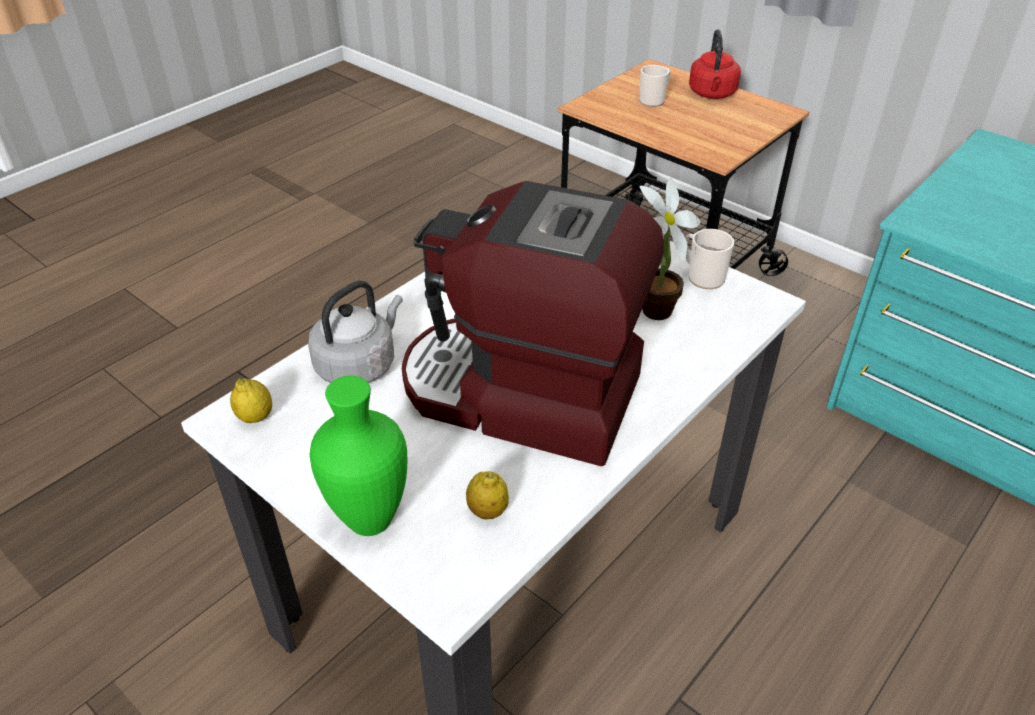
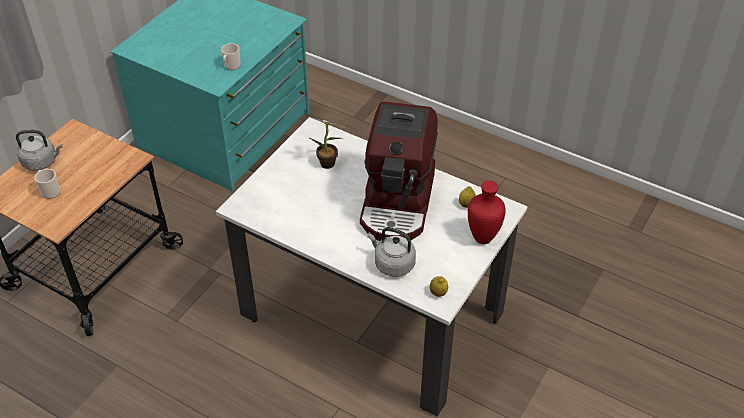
camera: 100 degrees left, 5 degrees up
green vase [310,376,407,536] -> red vase [468,181,506,244]
mug [685,229,734,289] -> mug moved to [221,43,241,70]
red kettle [689,29,741,99] -> grey kettle [16,130,63,171]

